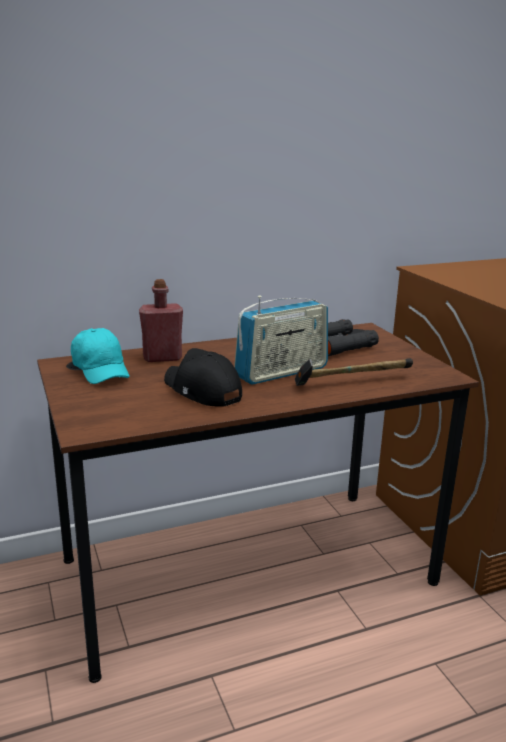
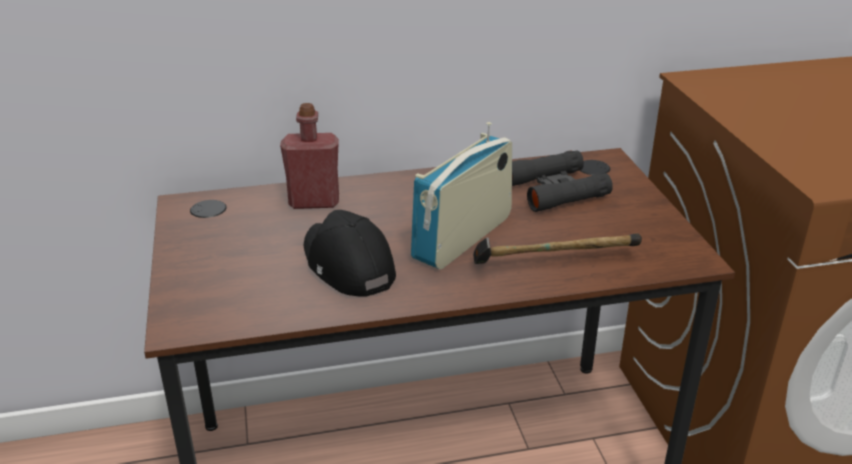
camera: 10 degrees right, 10 degrees up
turquoise cap [71,328,130,384] -> none
radio [234,296,328,385] -> radio turned 150 degrees clockwise [411,122,512,269]

